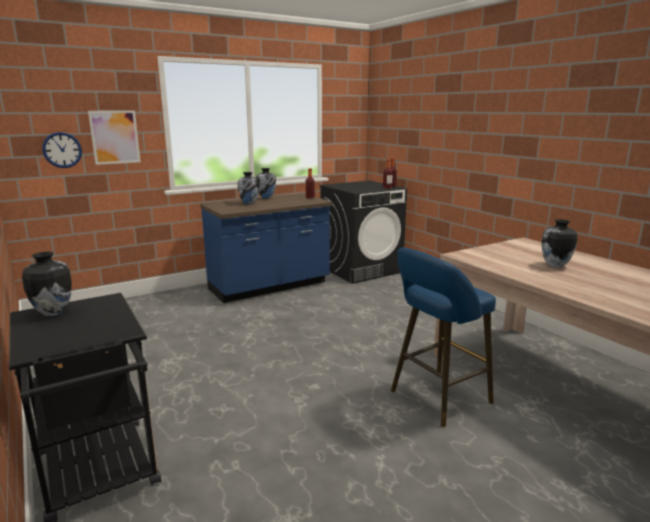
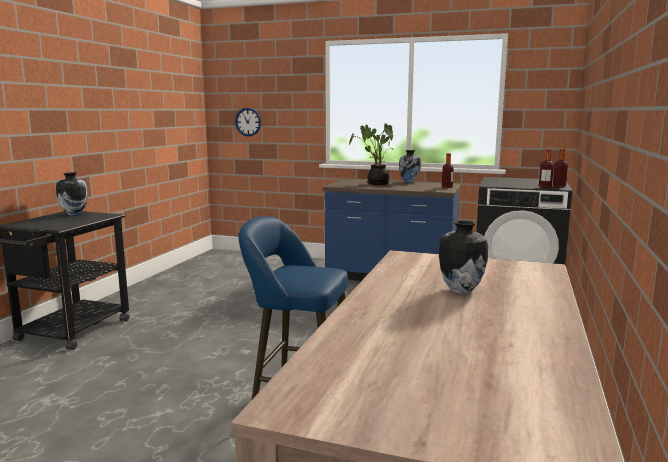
camera: 50 degrees right, 5 degrees down
picture [88,111,141,165] -> none
vase [238,172,259,204] -> potted plant [349,123,394,185]

